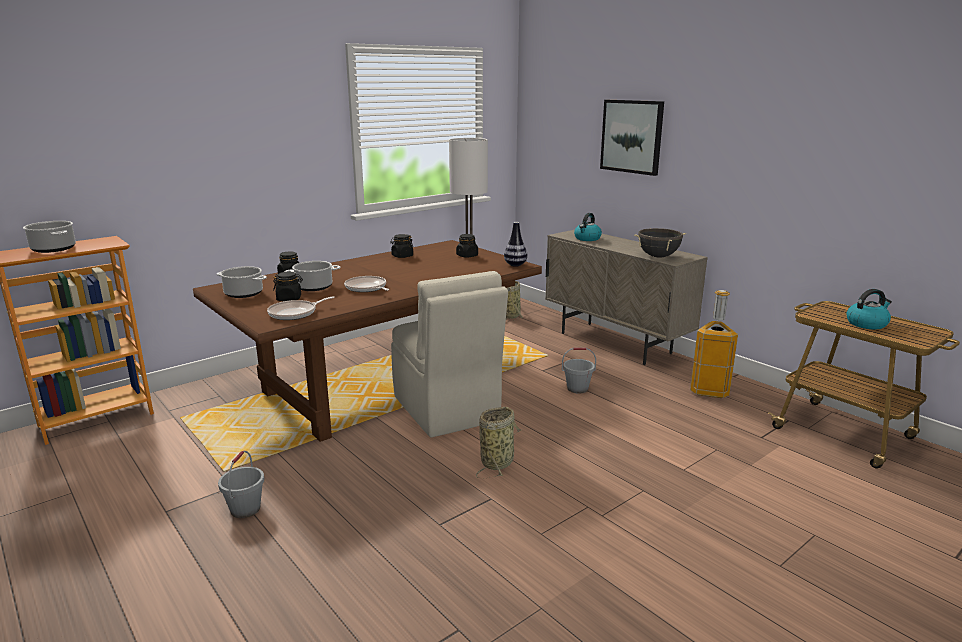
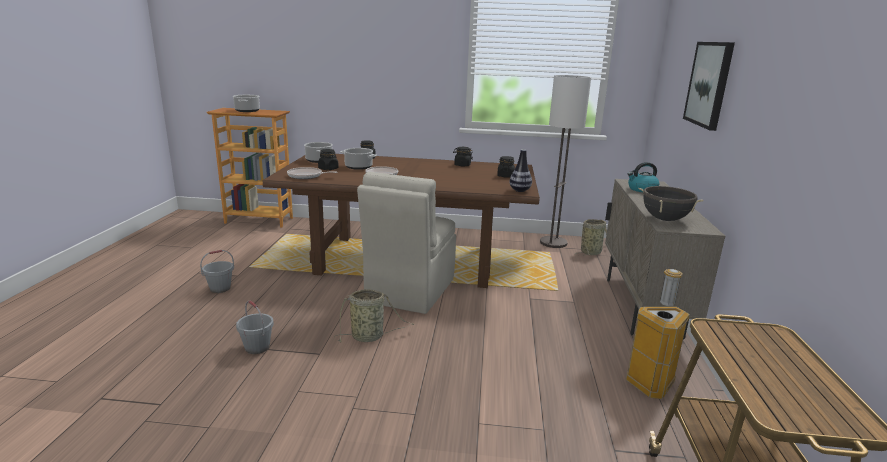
camera: 45 degrees right, 0 degrees up
grey bucket [562,348,596,393] -> grey bucket moved to [236,300,274,354]
kettle [847,289,892,330] -> none

